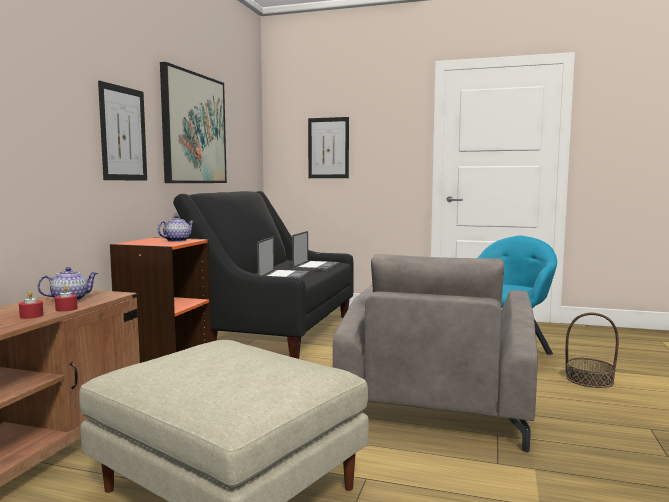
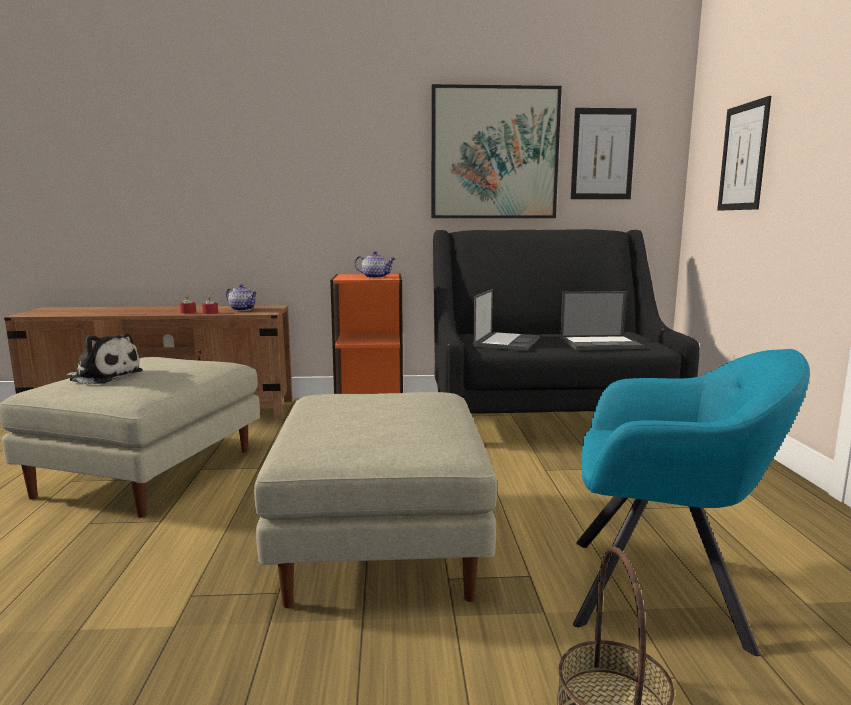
camera: 70 degrees right, 5 degrees up
picture [98,81,147,180] -> picture moved to [571,108,637,199]
laptop [257,237,310,279] -> laptop turned 60 degrees counterclockwise [473,289,540,351]
grey armchair [333,254,538,453] -> beige ottoman [254,392,497,608]
none -> plush toy [66,333,143,385]

